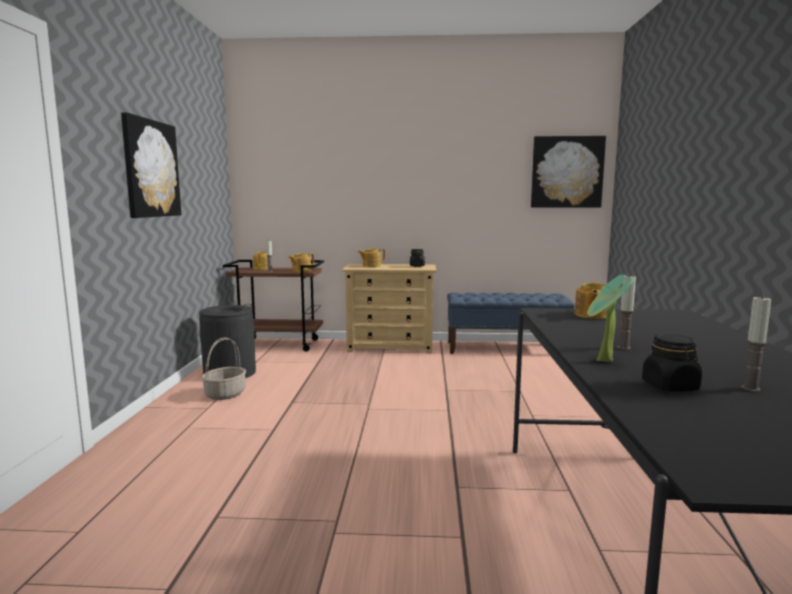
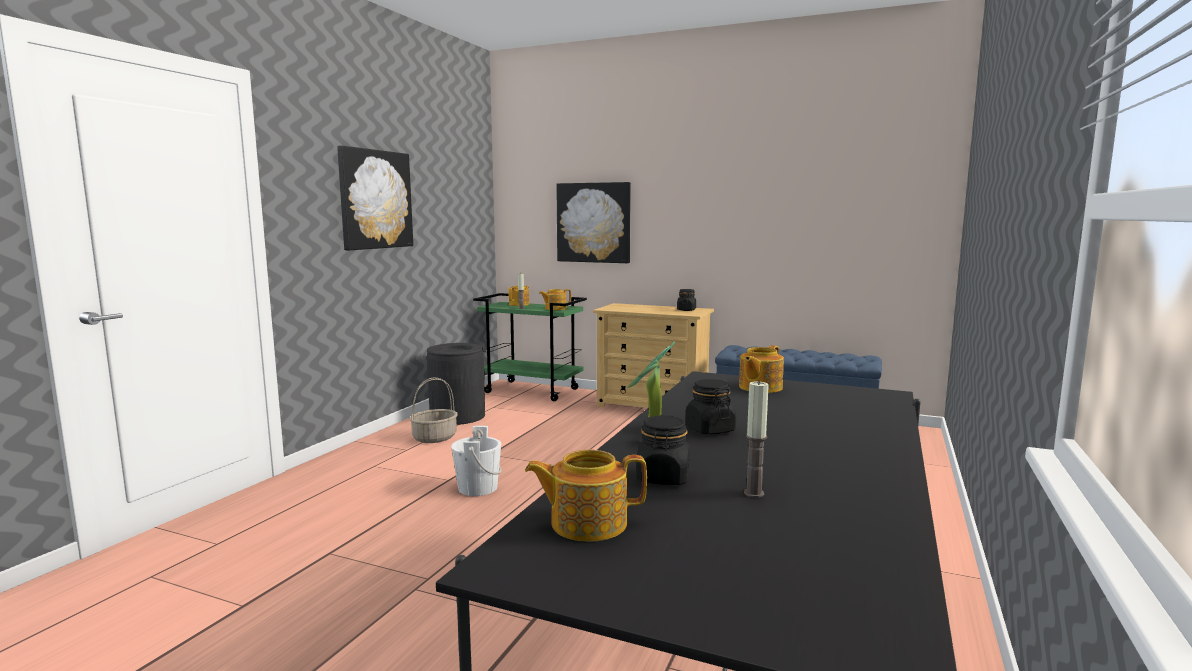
camera: 20 degrees right, 0 degrees up
brown cart [223,260,324,352] -> green cart [473,293,587,401]
teapot [358,249,385,267] -> teapot moved to [525,450,647,542]
picture [531,136,606,208] -> picture moved to [556,182,631,263]
candle [617,275,636,350] -> black jar [685,379,736,434]
none -> white bucket [451,426,502,496]

